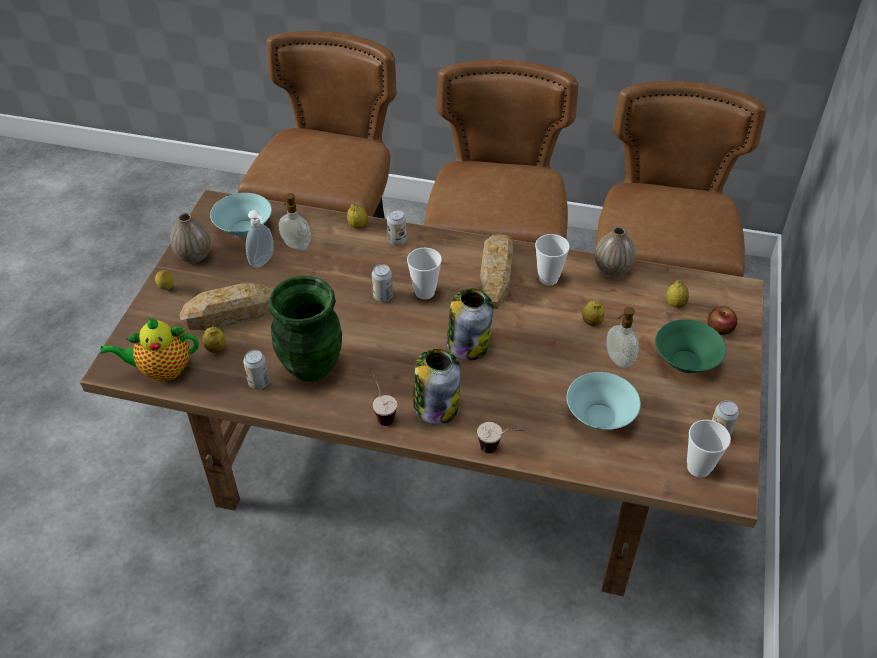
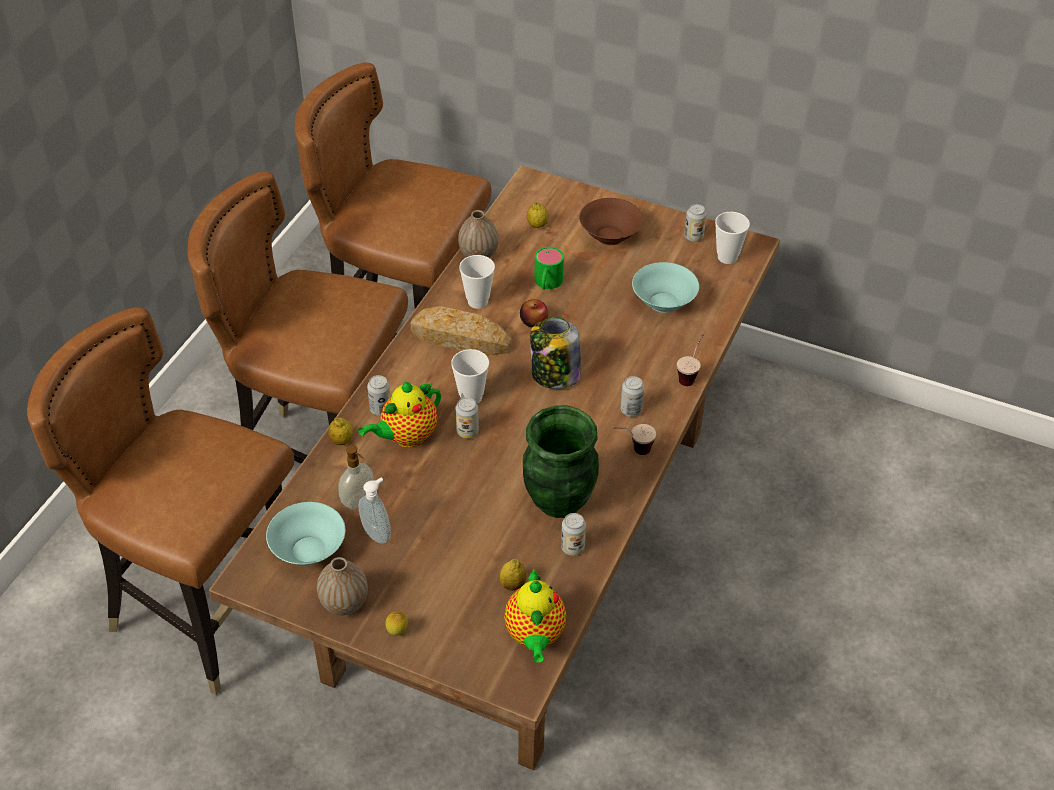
camera: 80 degrees left, 0 degrees up
bread [180,283,273,330] -> none
jar [413,349,461,425] -> can [621,376,644,417]
lemon [582,301,605,326] -> green mug [534,247,564,290]
soap dispenser [606,307,639,368] -> none
green bowl [655,319,726,373] -> brown bowl [579,198,643,245]
apple [708,306,737,335] -> apple moved to [520,299,548,328]
none -> teapot [358,382,441,447]

